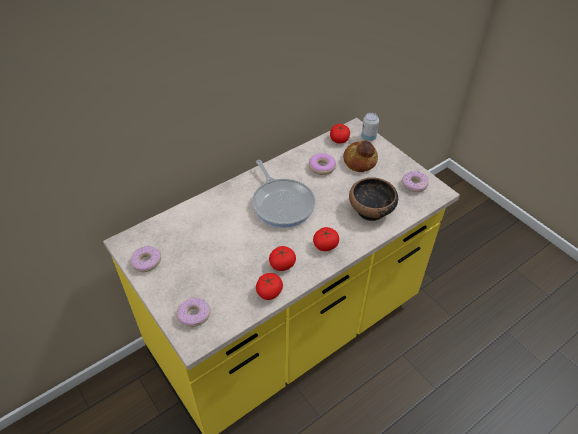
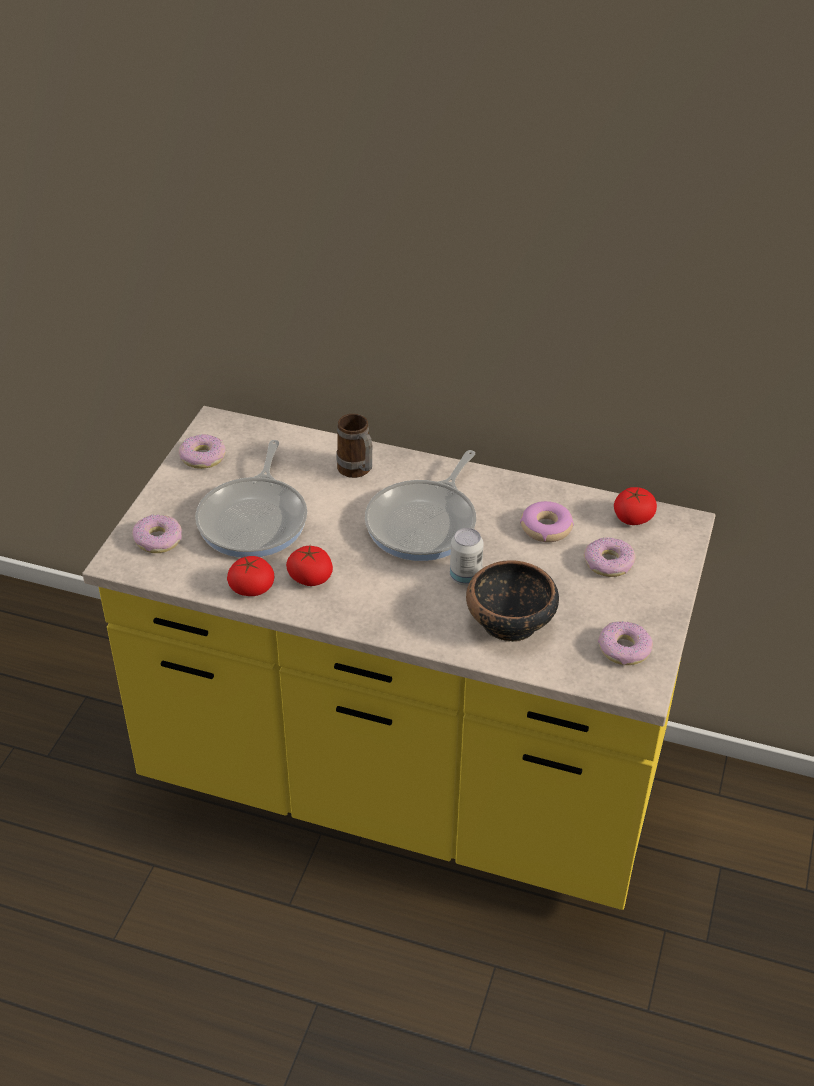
camera: 55 degrees right, 5 degrees down
tomato [313,227,339,251] -> none
bread [343,140,378,172] -> donut [584,537,635,577]
can [361,113,379,141] -> can moved to [450,528,484,585]
none -> frying pan [195,440,307,558]
none -> mug [336,414,373,478]

